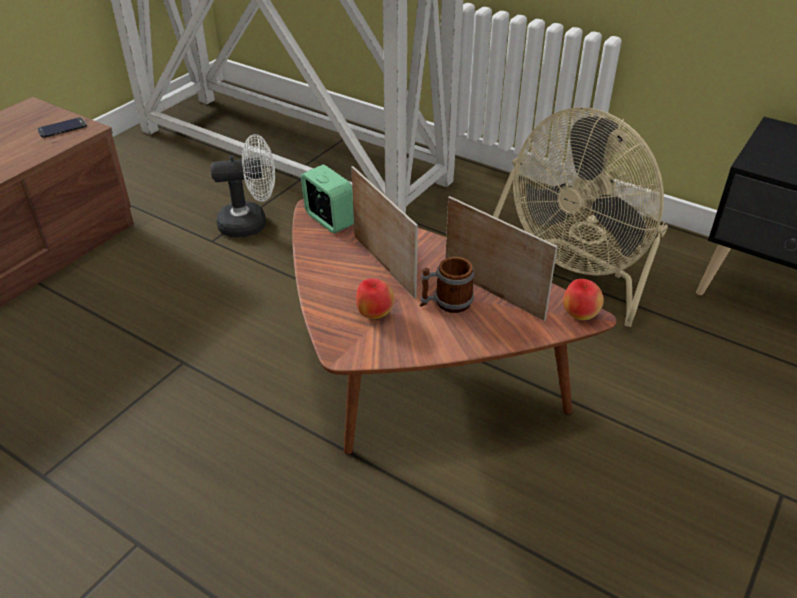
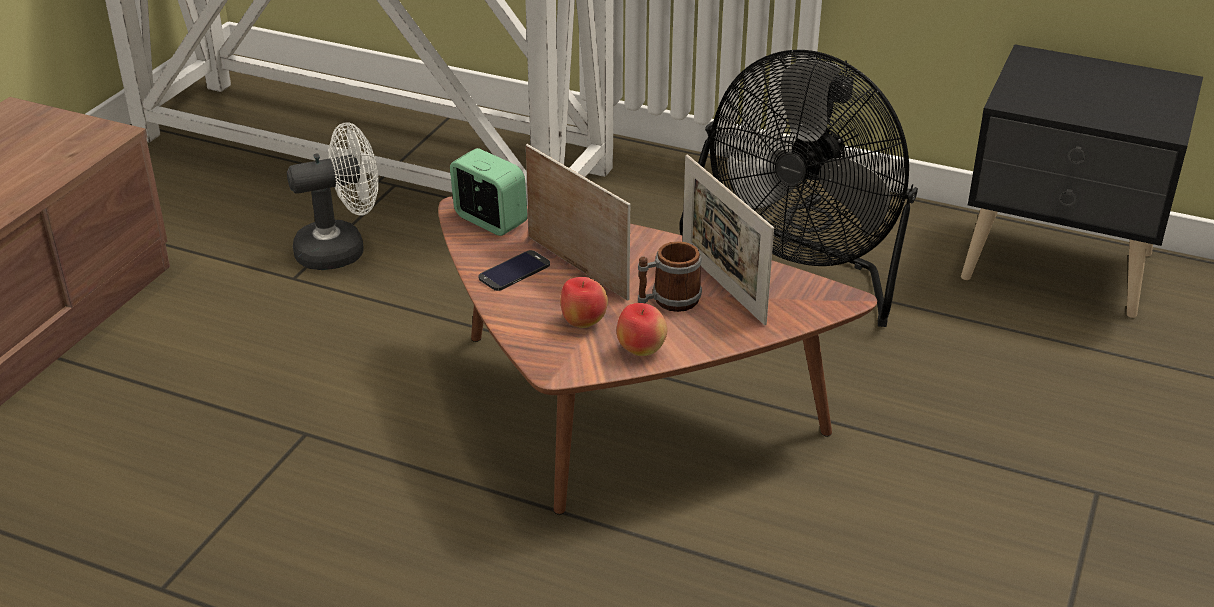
camera: 10 degrees left, 5 degrees down
phone [37,117,87,138] -> phone moved to [478,250,550,291]
picture frame [445,196,558,321] -> picture frame turned 150 degrees counterclockwise [682,154,774,325]
beige fan [493,107,668,327] -> black fan [679,50,918,327]
apple [563,279,604,320] -> apple moved to [617,303,668,356]

